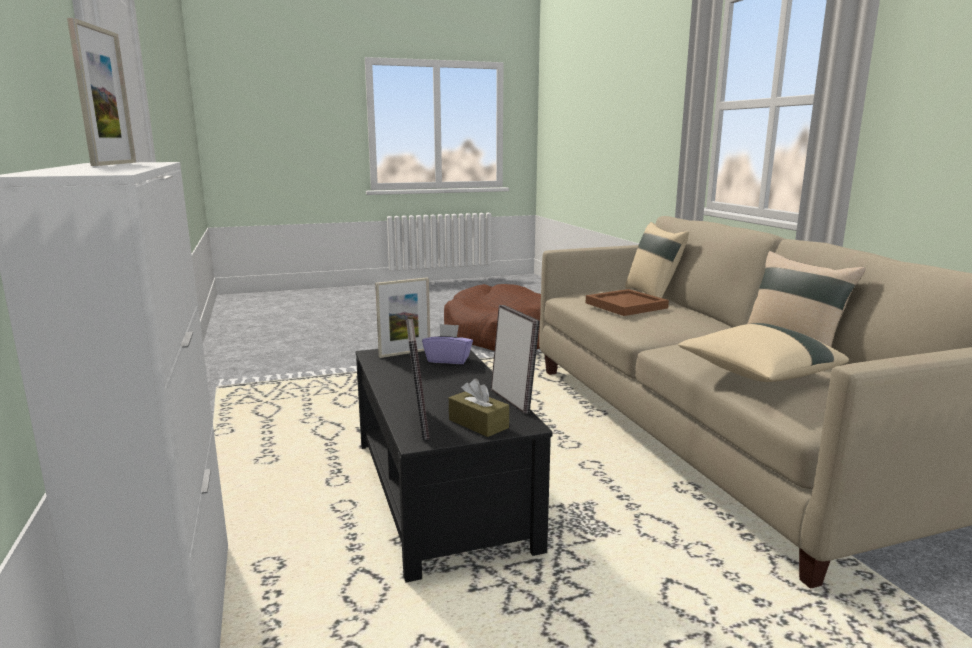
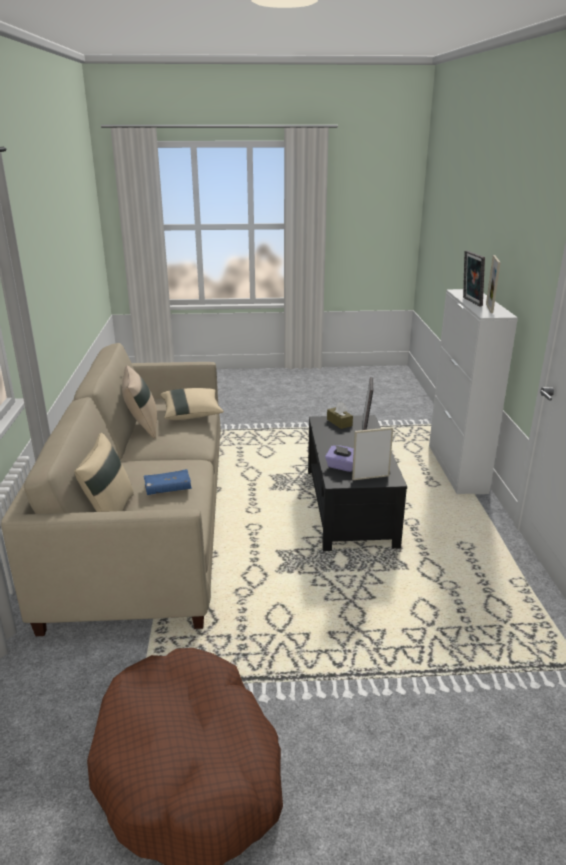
camera: 165 degrees left, 10 degrees up
picture frame [491,305,540,414] -> picture frame moved to [463,250,485,306]
brown tray [586,289,669,316] -> blue book [143,469,192,495]

